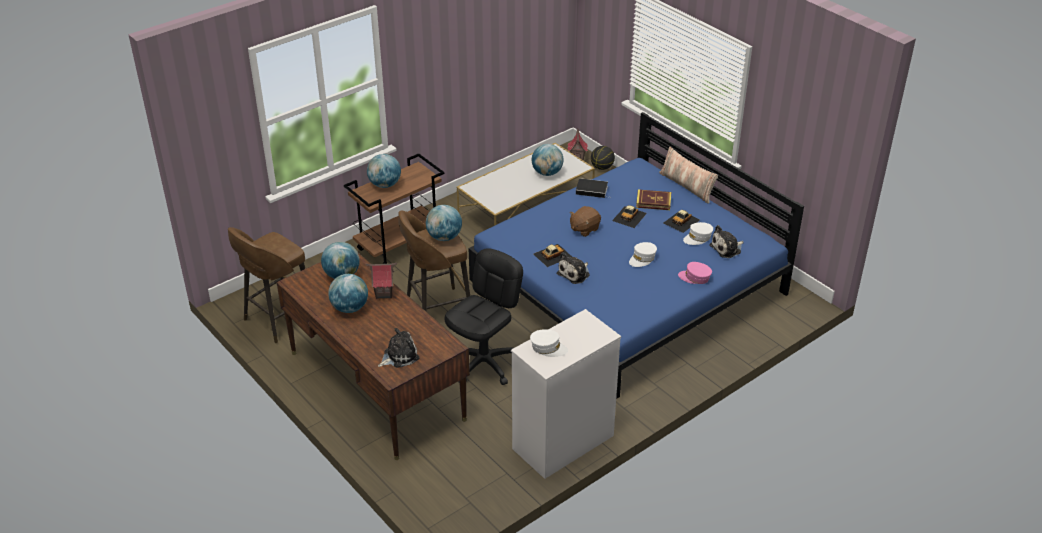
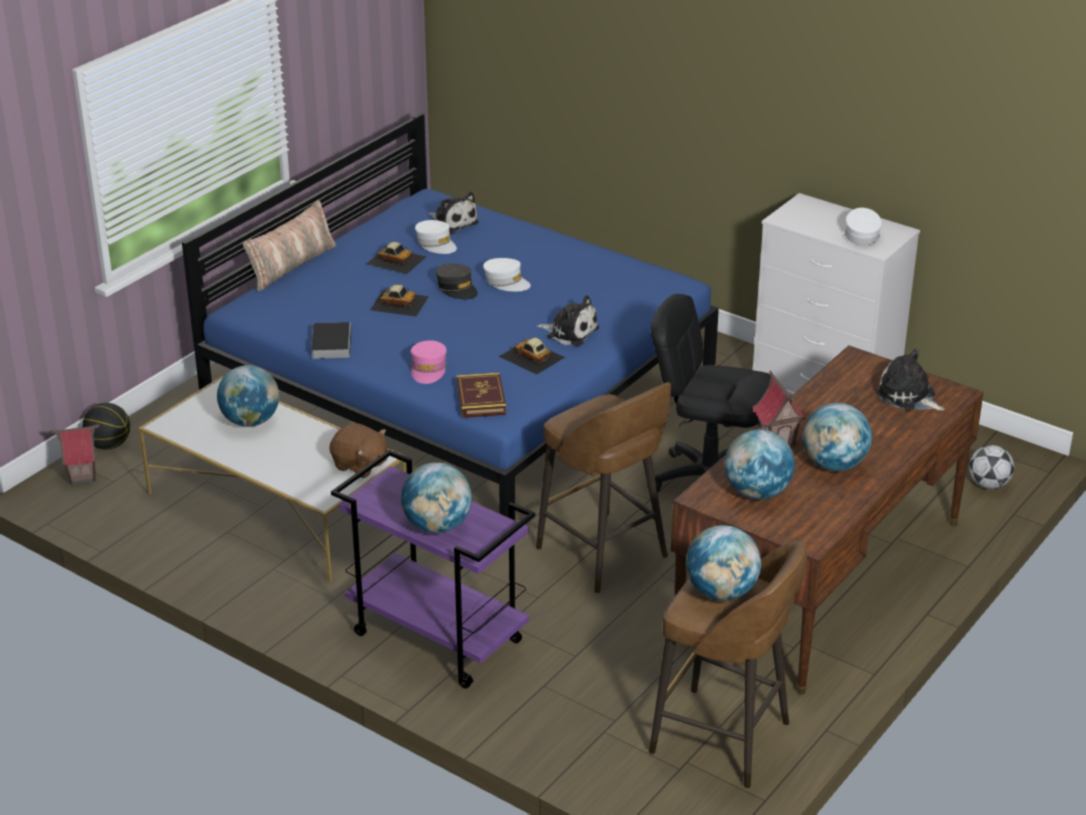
camera: 105 degrees left, 5 degrees down
brown cart [344,153,444,264] -> purple cart [331,450,535,689]
globe [426,205,462,241] -> globe moved to [686,525,761,601]
brown plush toy [570,206,601,237] -> brown plush toy moved to [329,423,388,478]
book [636,189,671,210] -> book moved to [457,373,506,418]
pink cap [678,262,712,284] -> pink cap moved to [411,340,447,384]
none -> grey cap [436,263,478,300]
none -> football [969,445,1014,489]

